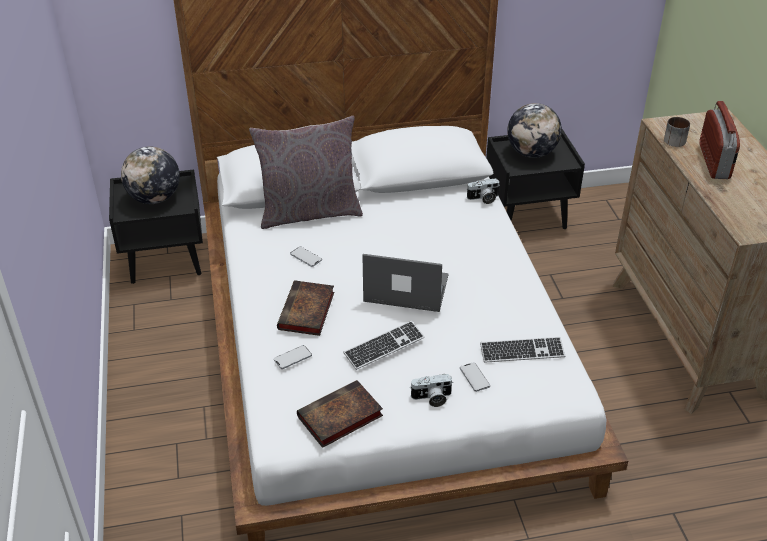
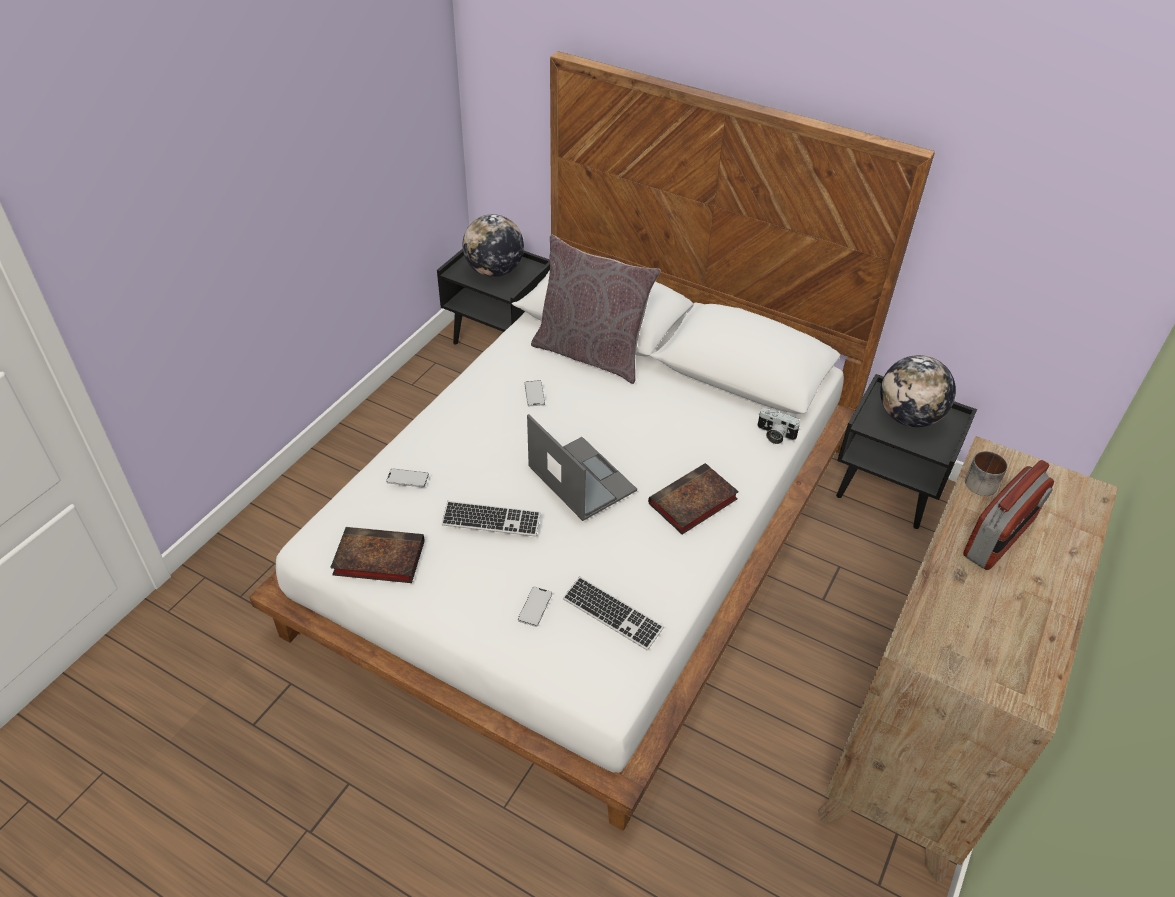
camera: 40 degrees right, 5 degrees up
book [277,280,334,336] -> book moved to [648,463,739,535]
camera [411,374,452,407] -> none

